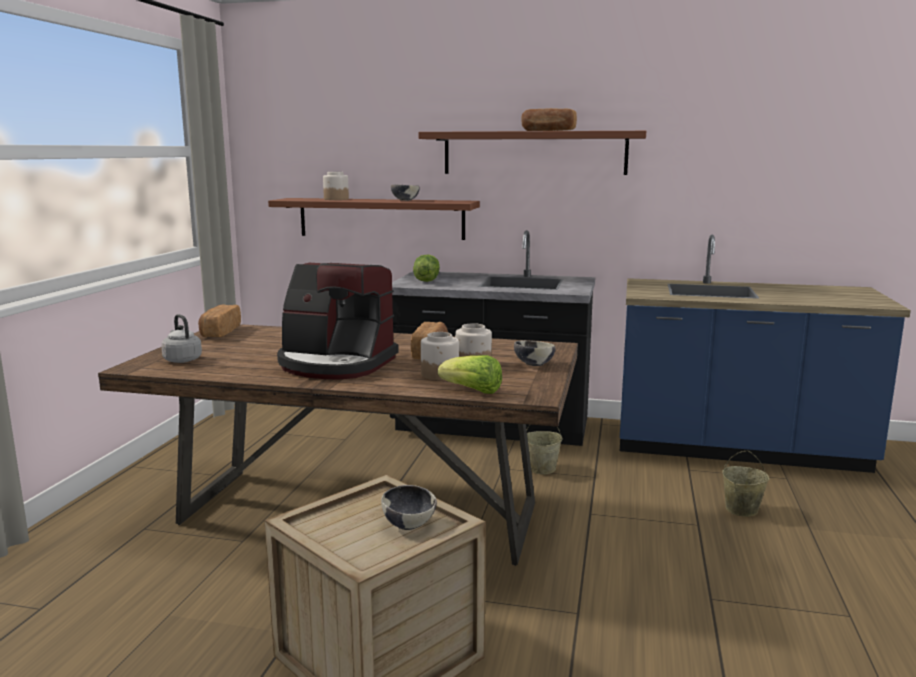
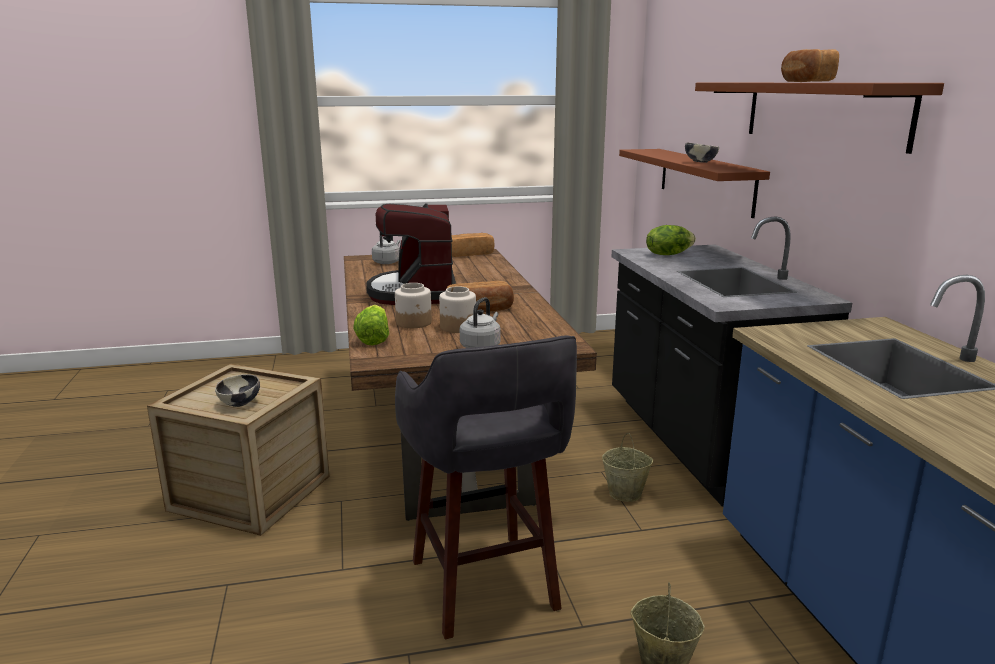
camera: 65 degrees right, 5 degrees up
jar [323,172,349,200] -> none
bowl [514,341,555,366] -> grey kettle [460,297,501,348]
none -> grey stool [395,336,577,640]

